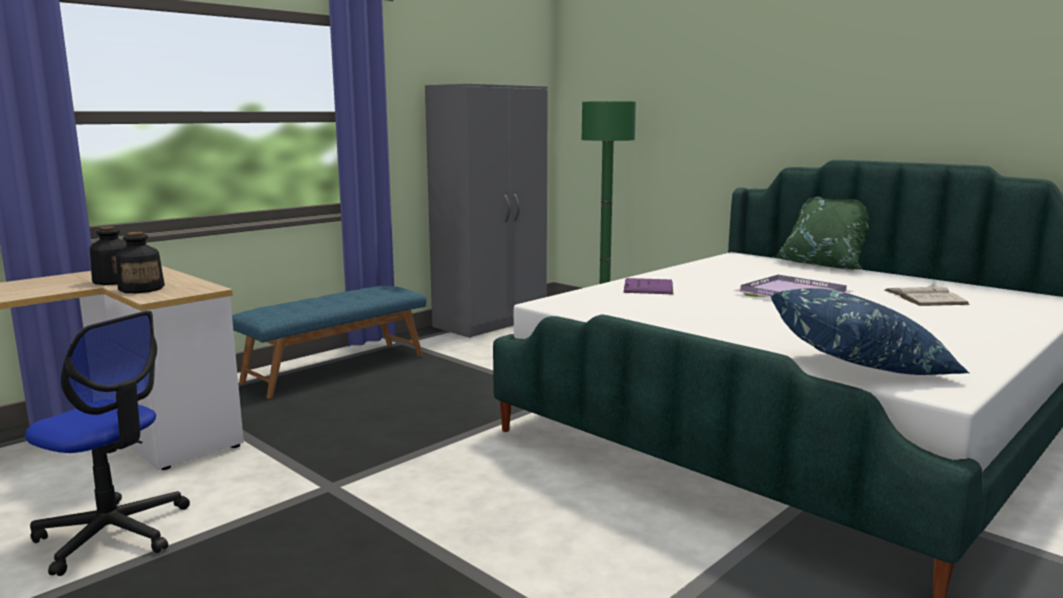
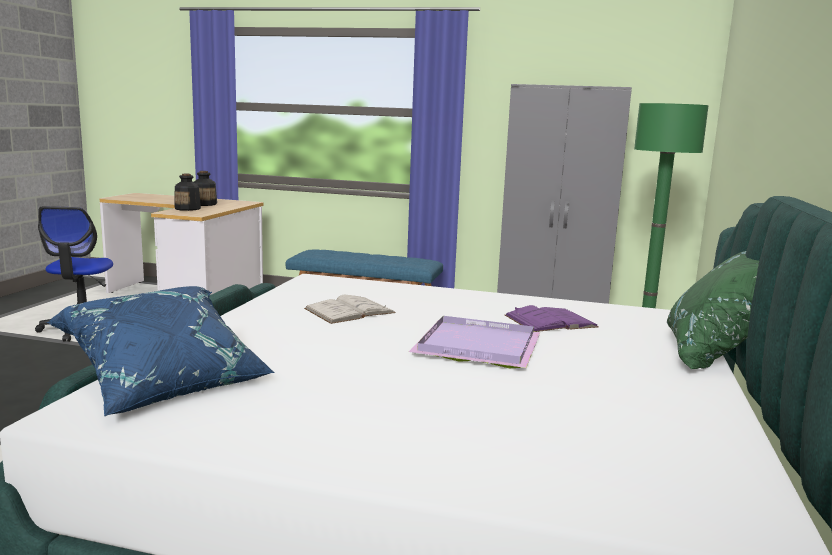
camera: 60 degrees right, 0 degrees up
purple book [623,278,673,294] -> purple book moved to [505,305,598,332]
white book [884,284,970,306] -> white book moved to [304,295,396,324]

